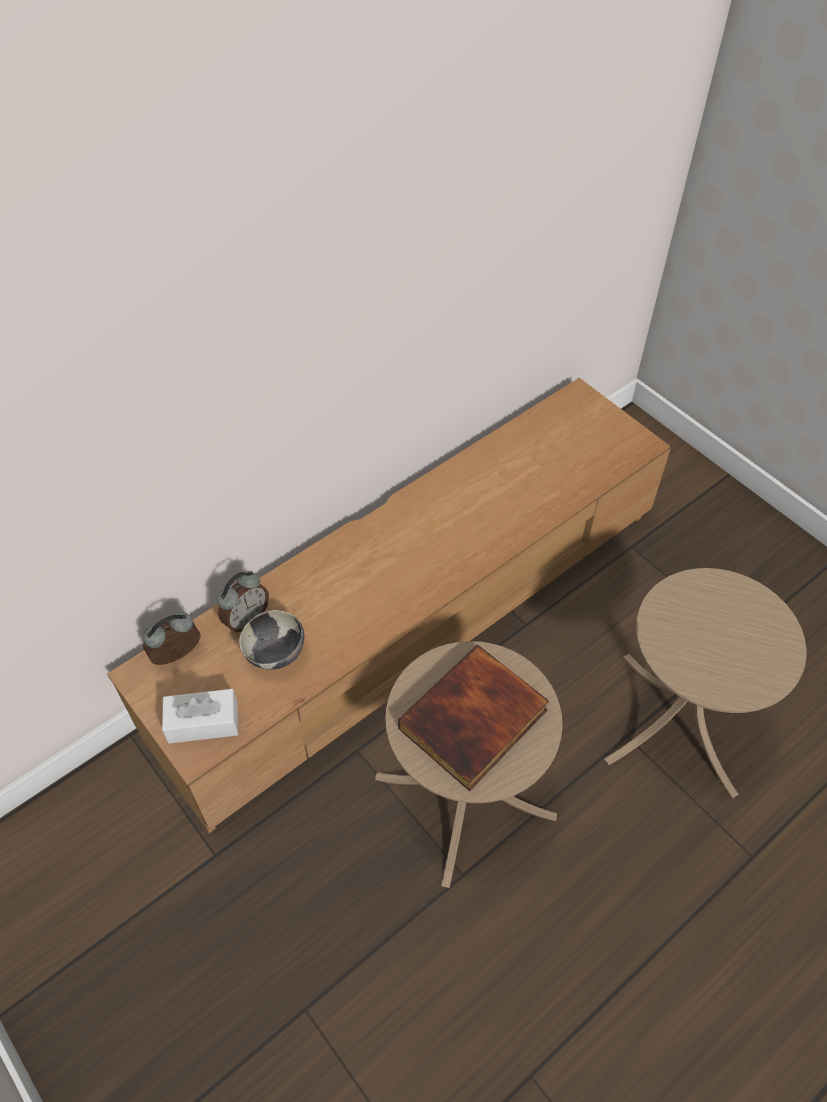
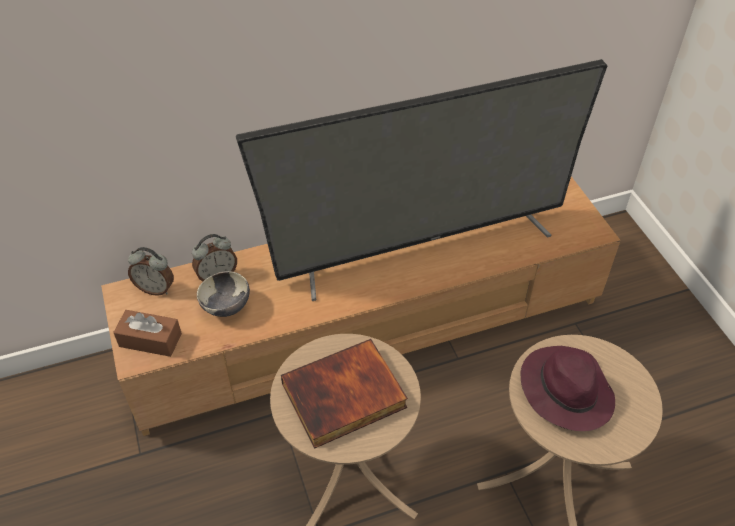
camera: 20 degrees right, 5 degrees down
alarm clock [143,612,200,665] -> alarm clock turned 150 degrees counterclockwise [128,247,174,296]
white tissue box [162,689,238,744] -> brown tissue box [113,310,182,357]
none -> television [235,59,608,301]
none -> purple hat [520,346,615,431]

